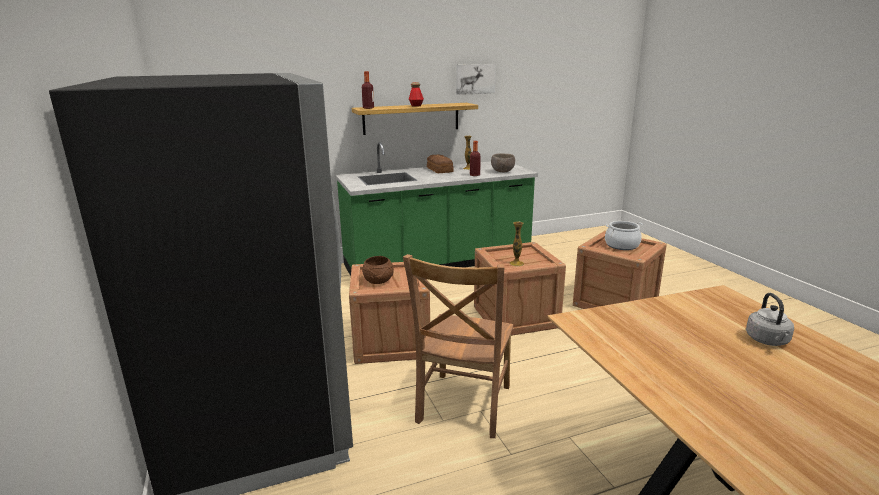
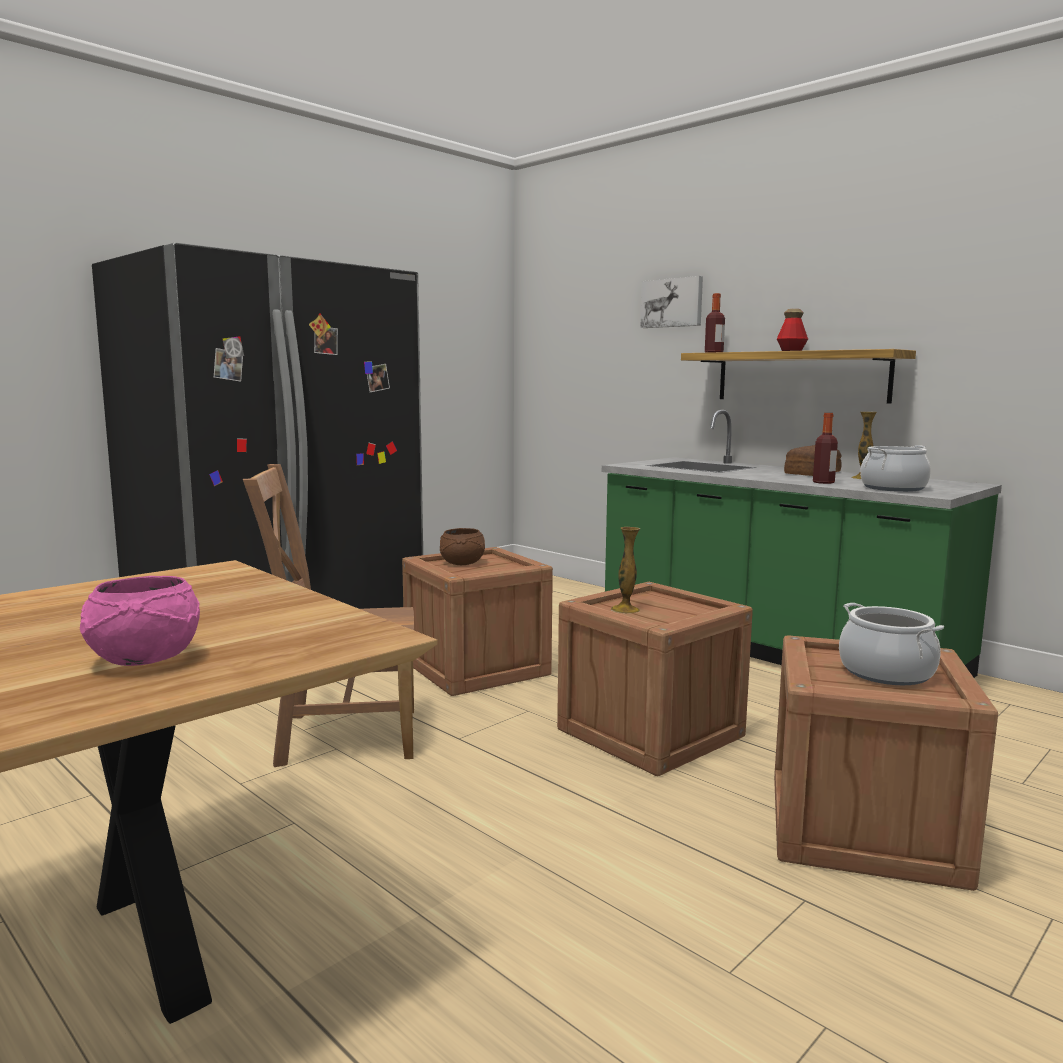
camera: 65 degrees right, 10 degrees down
picture [456,64,496,95] -> picture moved to [640,276,703,328]
brown bowl [491,154,515,172] -> cooking pot [860,445,931,492]
grey kettle [746,293,794,346] -> pink bowl [80,576,200,666]

